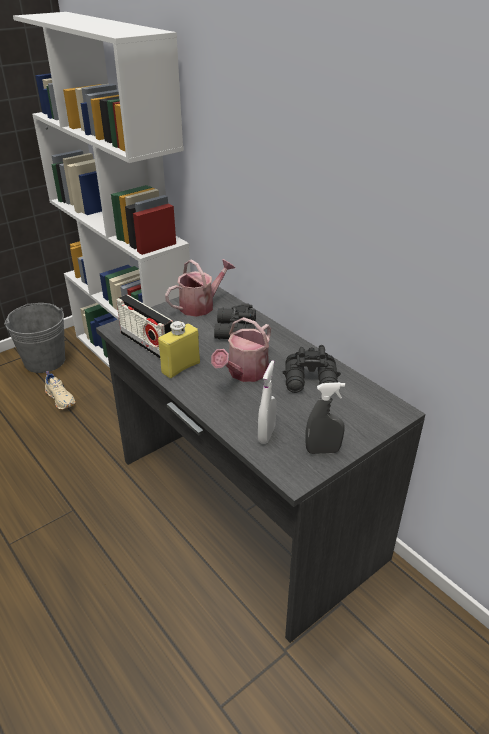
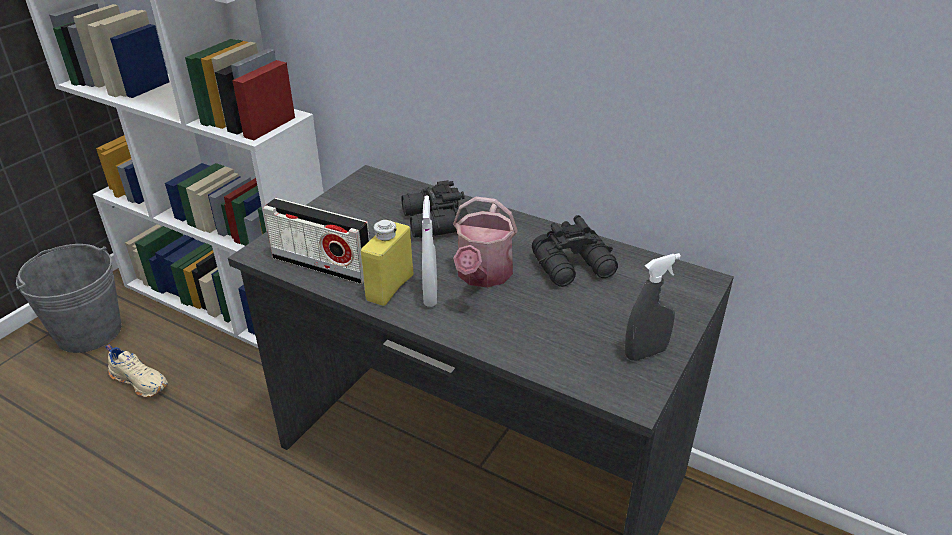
camera: 20 degrees left, 0 degrees up
watering can [165,259,235,317] -> none
white spray bottle [258,360,276,444] -> white spray bottle moved to [422,195,437,307]

